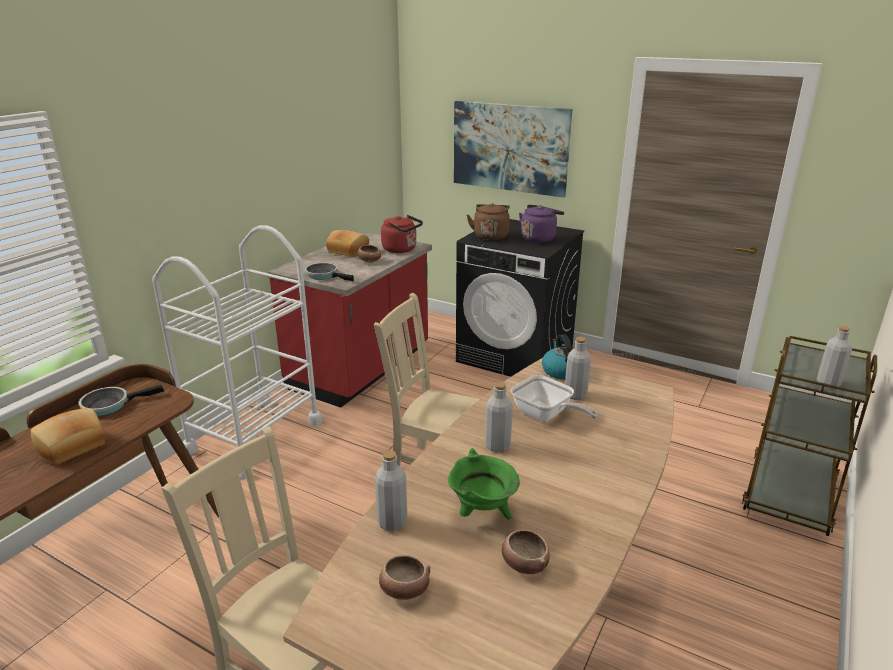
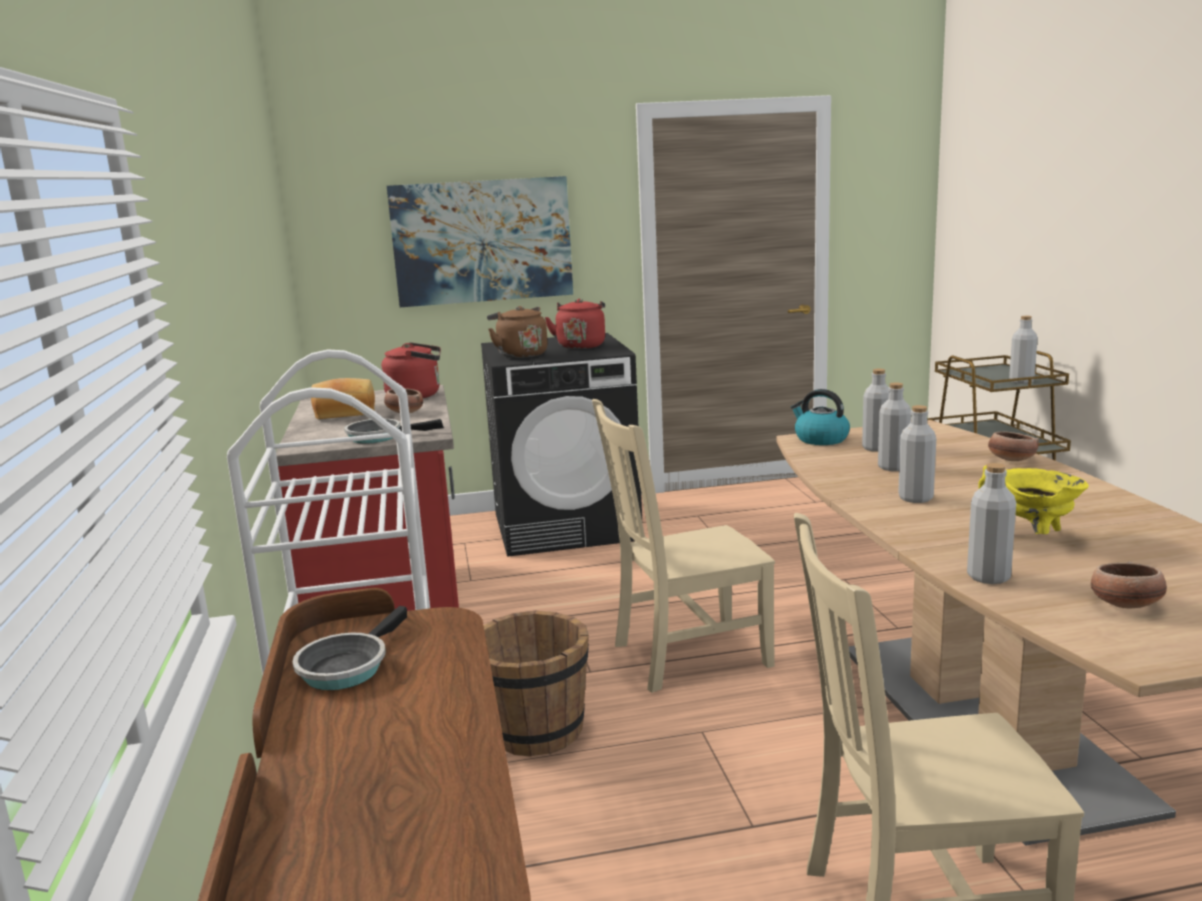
camera: 40 degrees left, 10 degrees down
bread [31,408,105,465] -> none
green cooking pot [448,448,520,520] -> yellow cooking pot [978,465,1089,534]
bowl [502,530,550,574] -> bowl moved to [988,431,1039,461]
frying pan [511,375,598,421] -> grey bottle [878,383,911,471]
purple kettle [519,205,564,243] -> red kettle [545,299,605,349]
none -> brown bucket [484,611,589,757]

